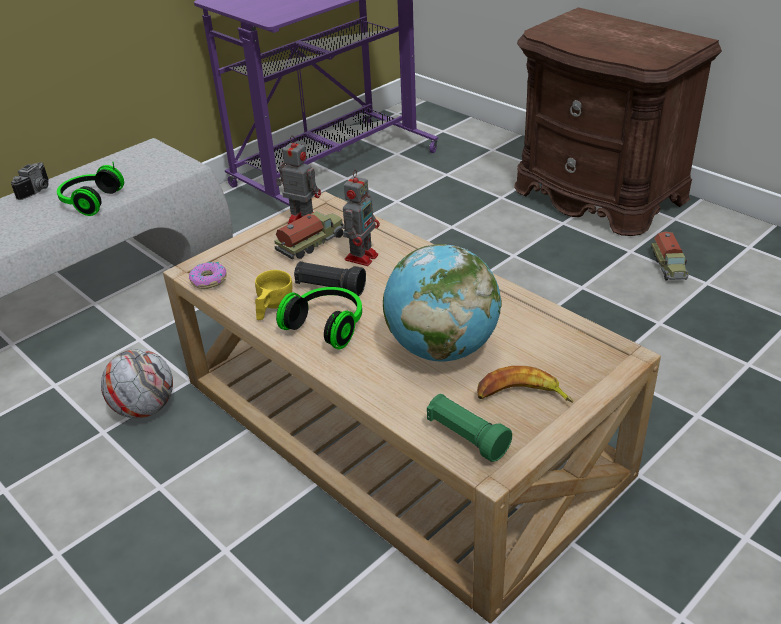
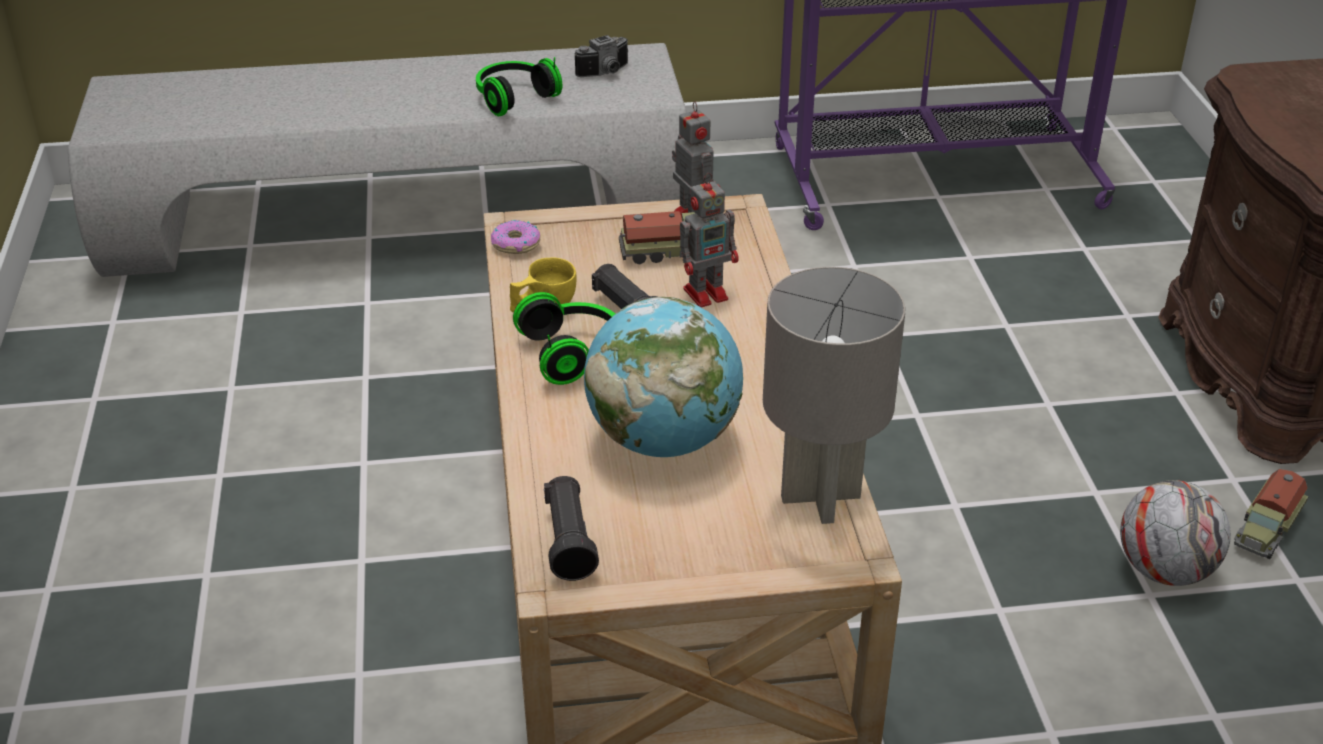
camera: 35 degrees right, 0 degrees up
camera [11,162,49,200] -> camera moved to [574,35,628,77]
football [101,349,173,418] -> football moved to [1120,480,1231,586]
green flashlight [427,394,512,462] -> black flashlight [544,476,599,581]
banana [477,366,573,403] -> none
none -> grey table lamp [763,267,905,524]

